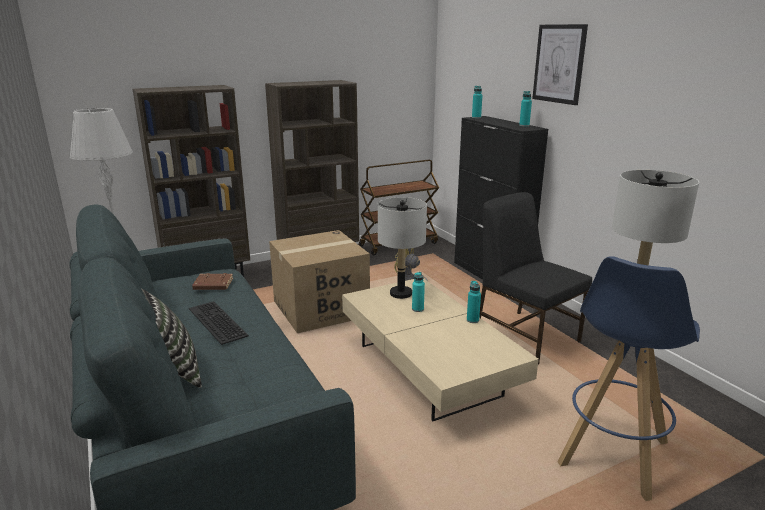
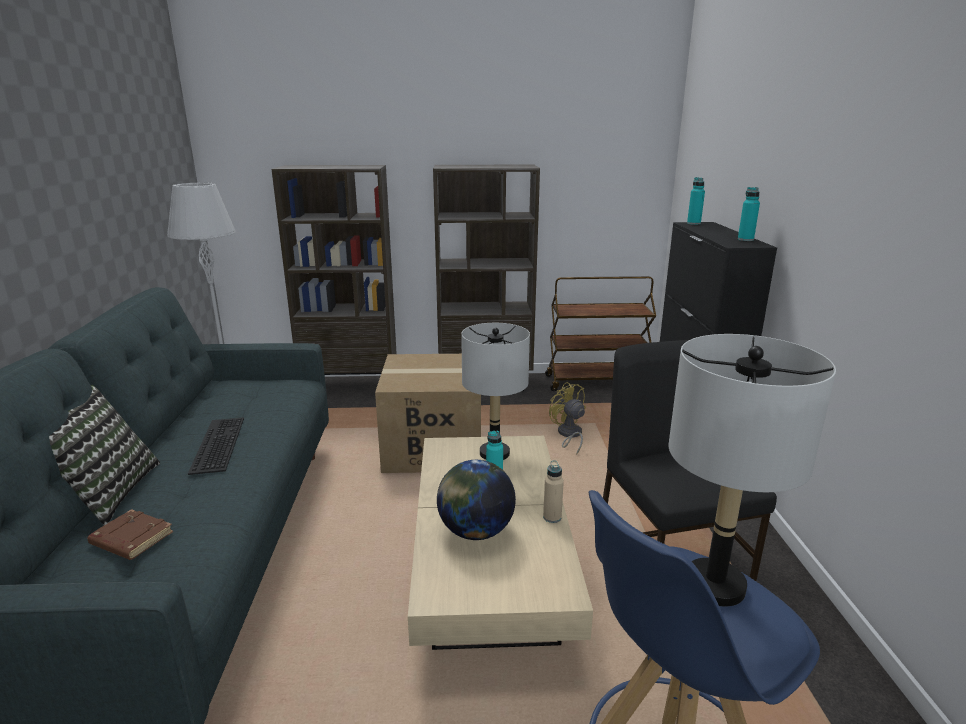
camera: 25 degrees right, 0 degrees up
brown book [192,273,233,290] -> brown book moved to [87,509,173,560]
turquoise bottle [467,281,481,323] -> beige bottle [543,460,564,523]
picture [532,24,588,105] -> none
none -> globe [437,460,516,540]

